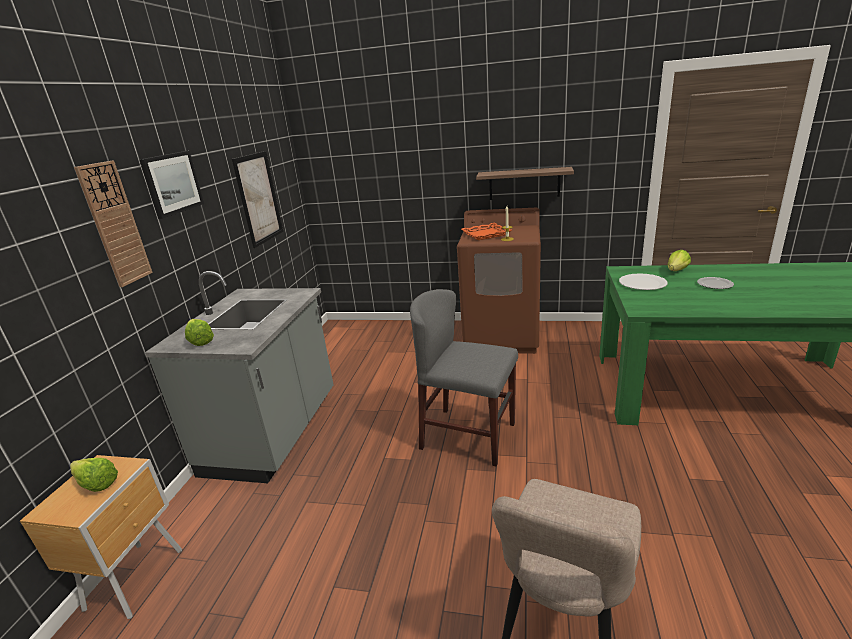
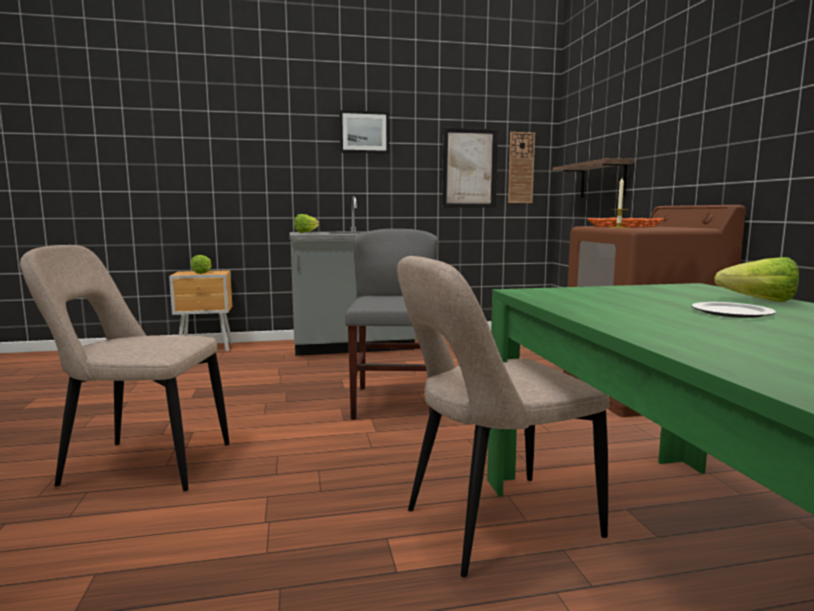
camera: 65 degrees right, 15 degrees down
wall clock [74,160,153,287] -> wall clock moved to [508,132,535,203]
shelf [476,167,574,200] -> shelf moved to [553,158,635,197]
white plate [619,274,668,290] -> none
none -> beige chair [397,256,610,577]

